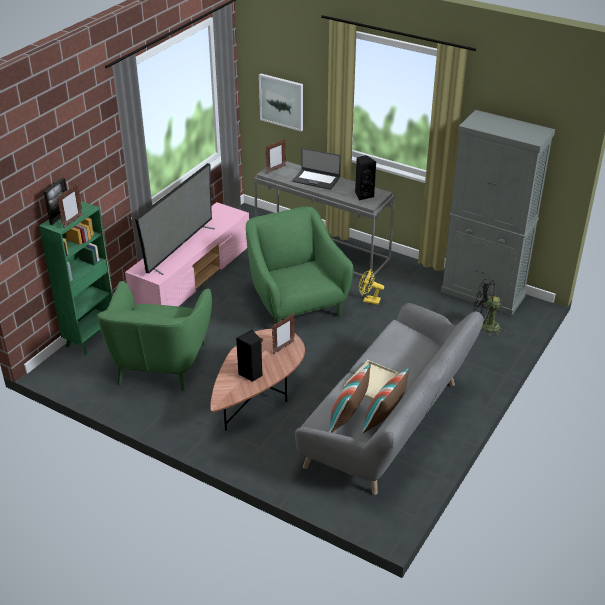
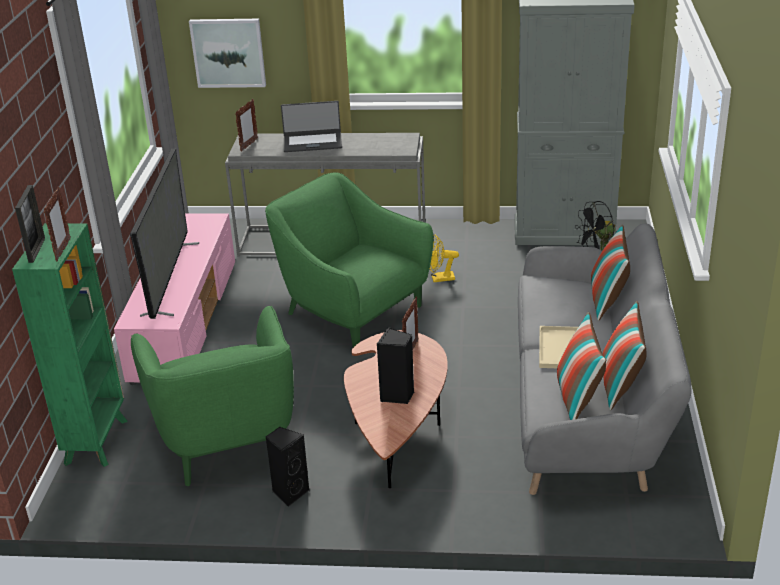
camera: 25 degrees left, 5 degrees down
black speaker [355,155,376,201] -> black speaker moved to [265,427,309,507]
none -> pillow [591,225,630,321]

